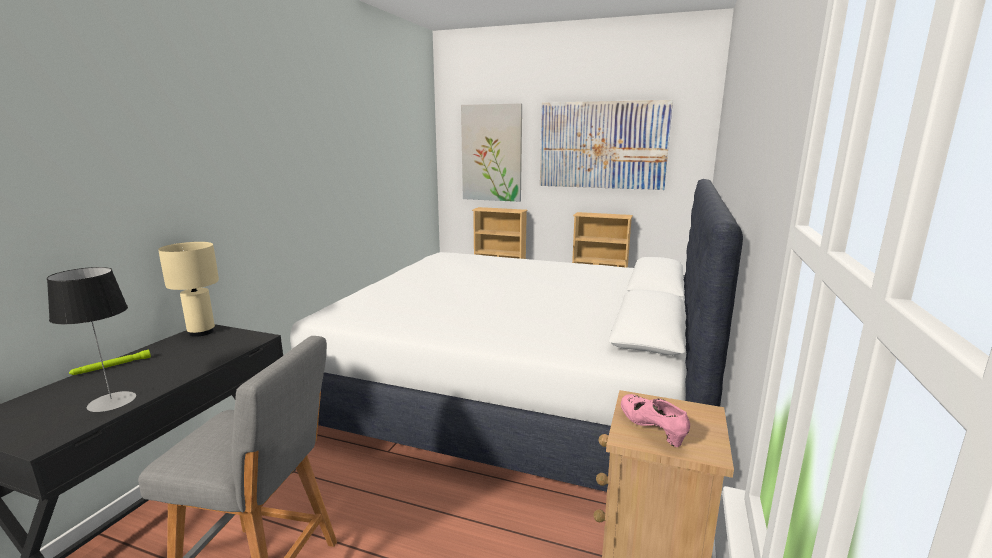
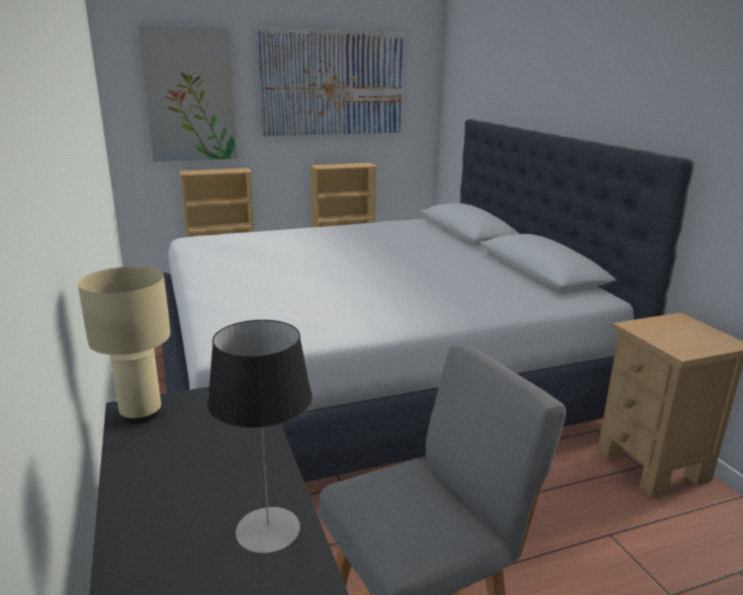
camera: 40 degrees left, 5 degrees up
green flashlight [69,350,151,375] -> none
pink shoe [621,394,690,447] -> none

